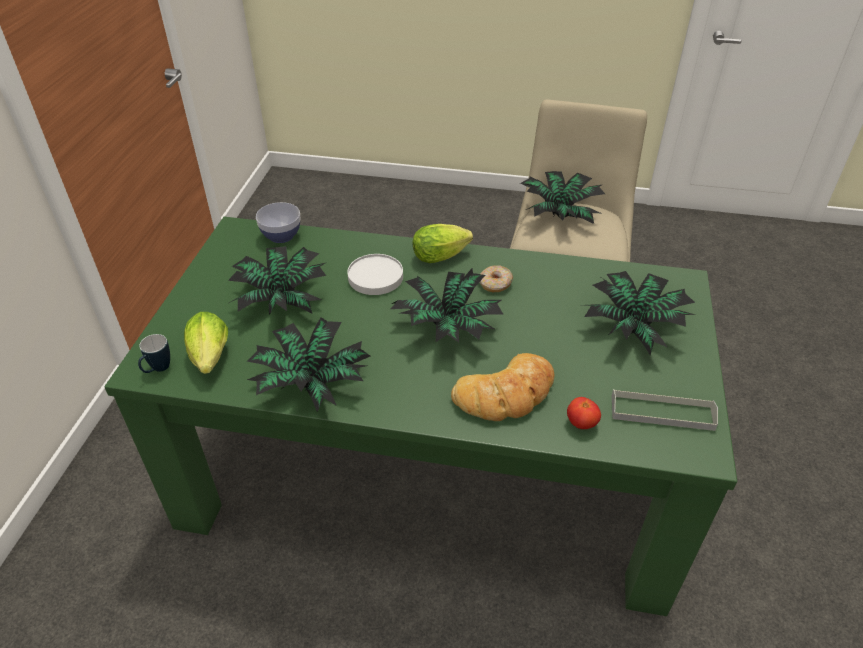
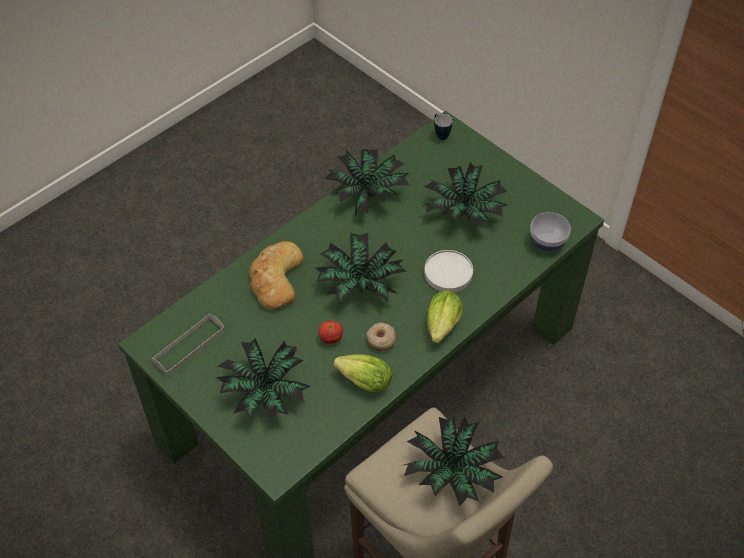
camera: 125 degrees right, 10 degrees up
lettuce [184,312,228,374] -> lettuce moved to [333,354,392,392]
tomato [567,397,601,429] -> tomato moved to [318,321,343,344]

